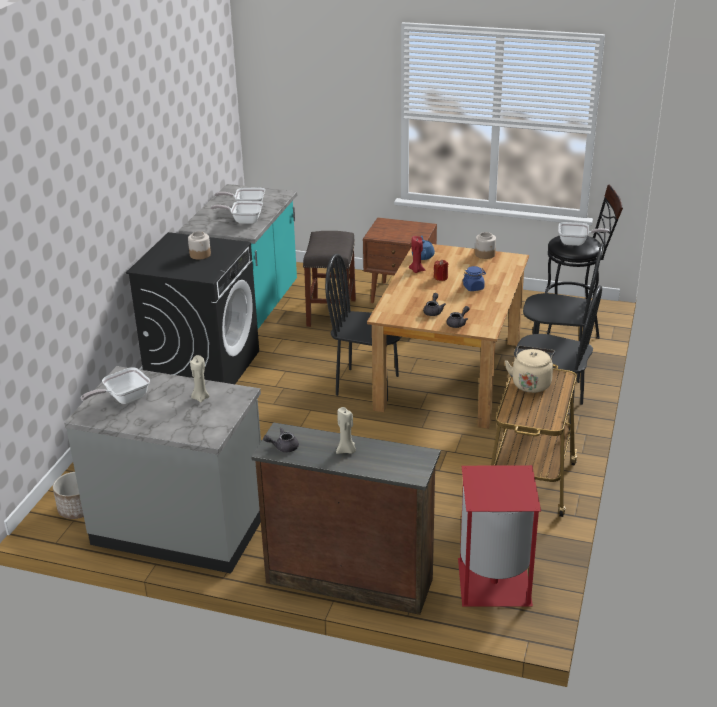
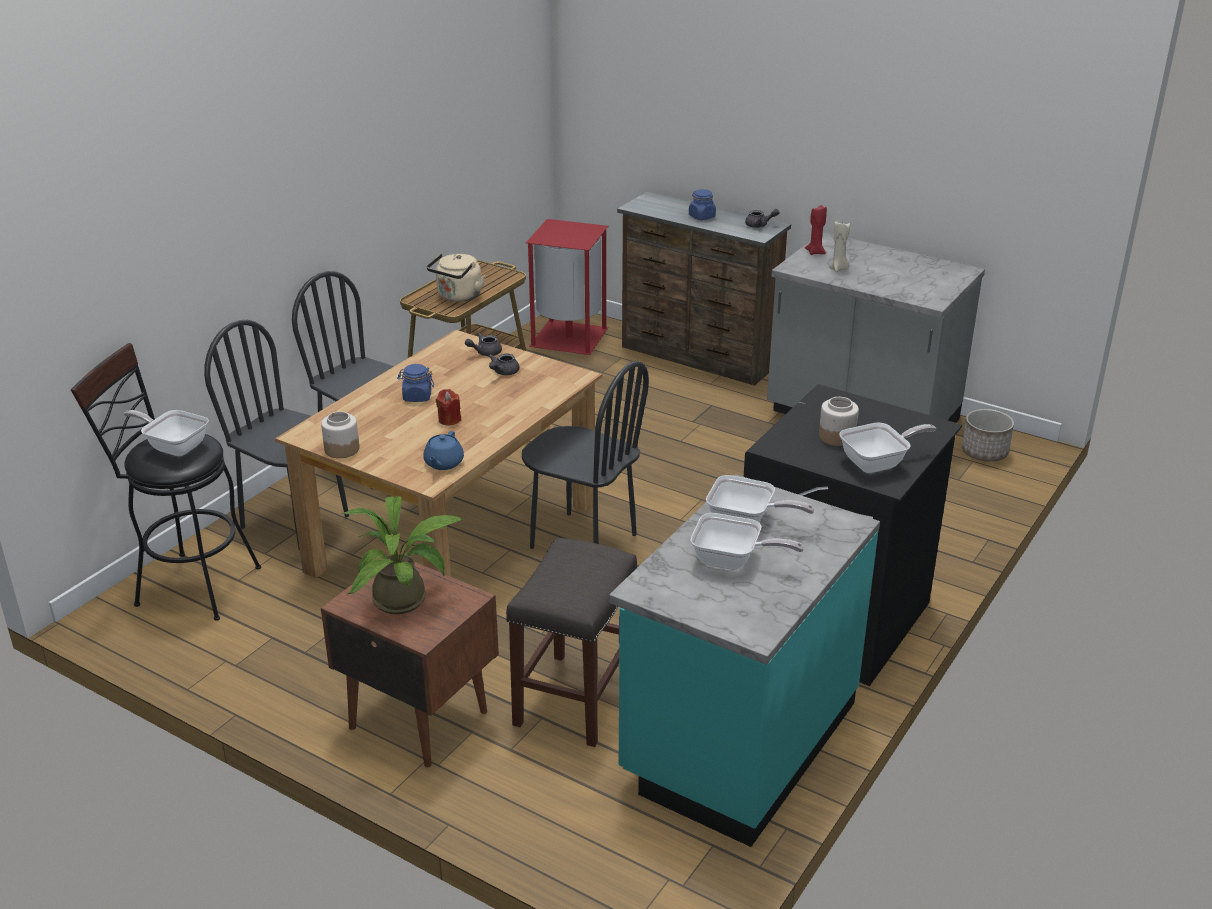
camera: 165 degrees left, 0 degrees up
frying pan [80,367,150,404] -> frying pan moved to [839,422,936,473]
beige candle [336,407,356,454] -> blue jar [689,189,716,220]
red candle [409,236,425,273] -> red candle moved to [805,205,827,255]
none -> potted plant [342,496,464,614]

